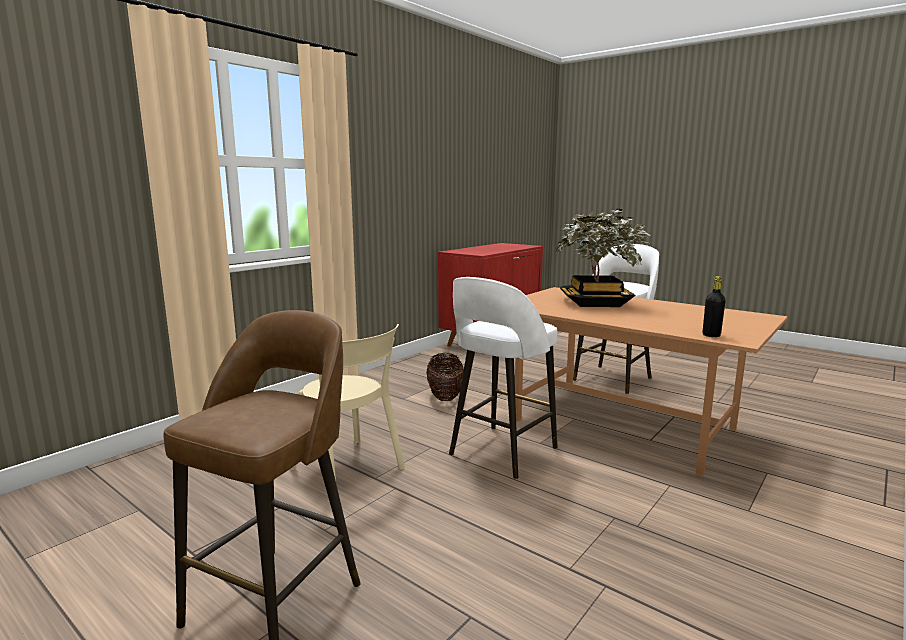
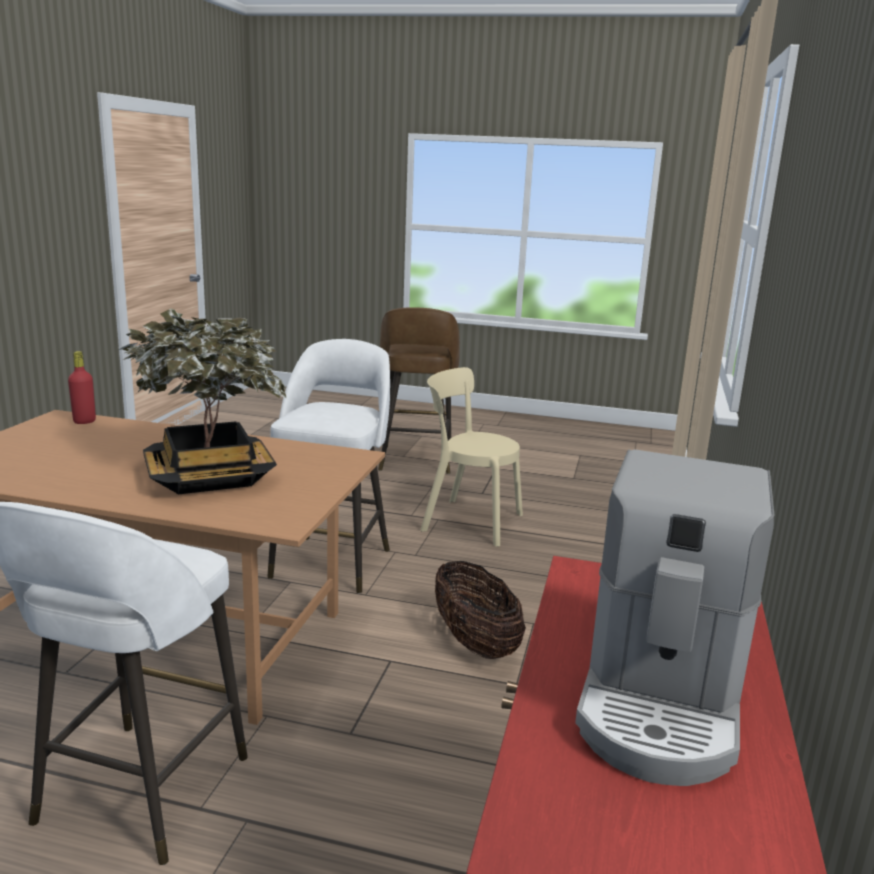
camera: 155 degrees right, 5 degrees up
black bottle [703,276,726,337] -> red bottle [68,351,96,424]
none -> coffee machine [575,449,775,786]

